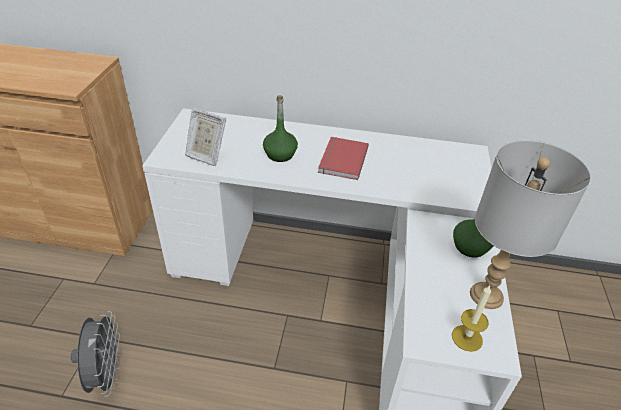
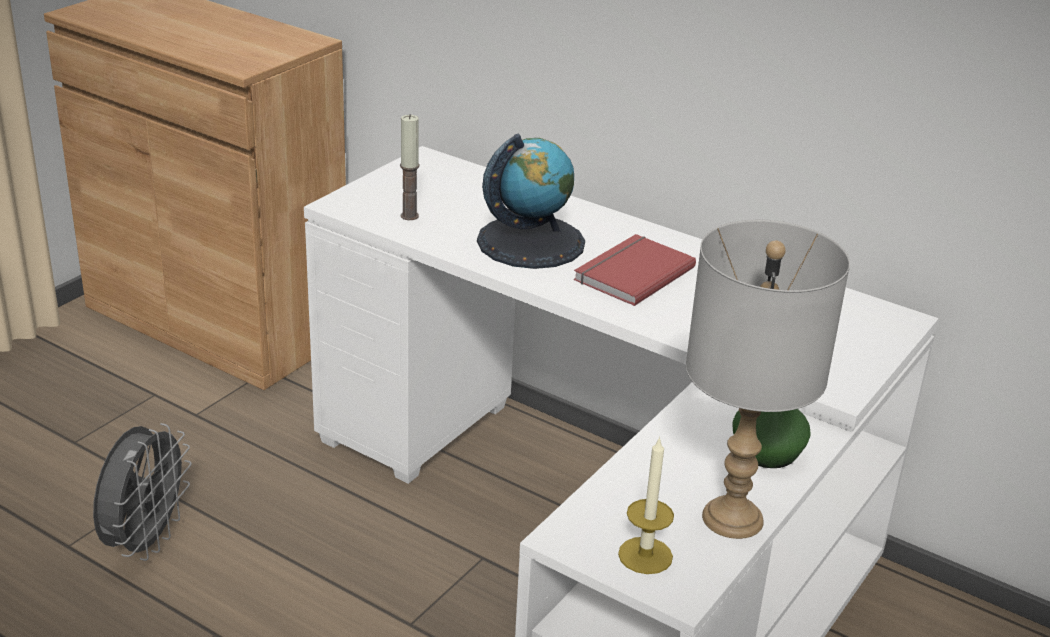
camera: 25 degrees right, 10 degrees down
picture frame [185,108,226,166] -> candle [400,115,419,220]
green bottle [263,95,298,162] -> globe [477,134,585,269]

